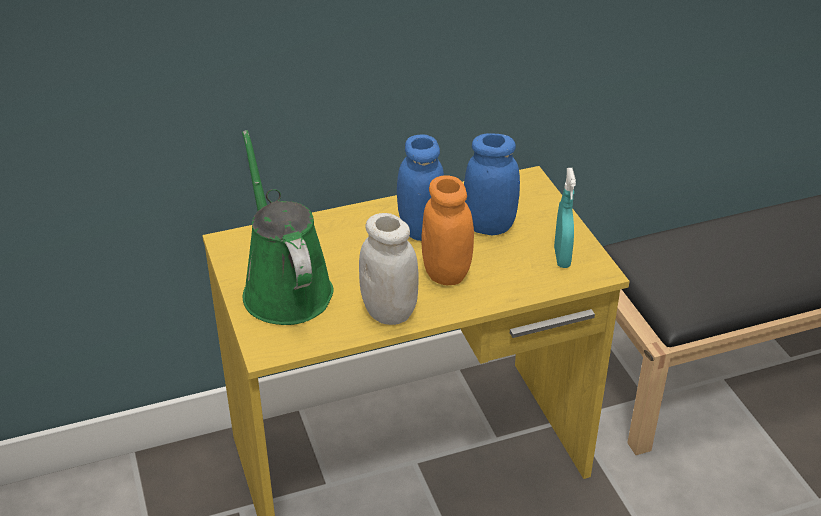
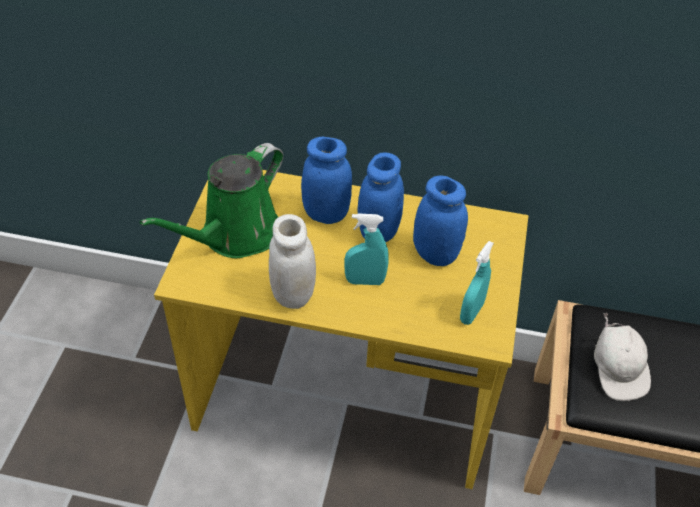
camera: 30 degrees right, 10 degrees up
green watering can [242,130,334,325] -> green watering can turned 150 degrees counterclockwise [140,143,283,258]
orange jar [422,175,474,285] -> turquoise spray bottle [344,213,389,285]
none -> blue jar [301,137,352,224]
none -> white cap [594,313,651,401]

